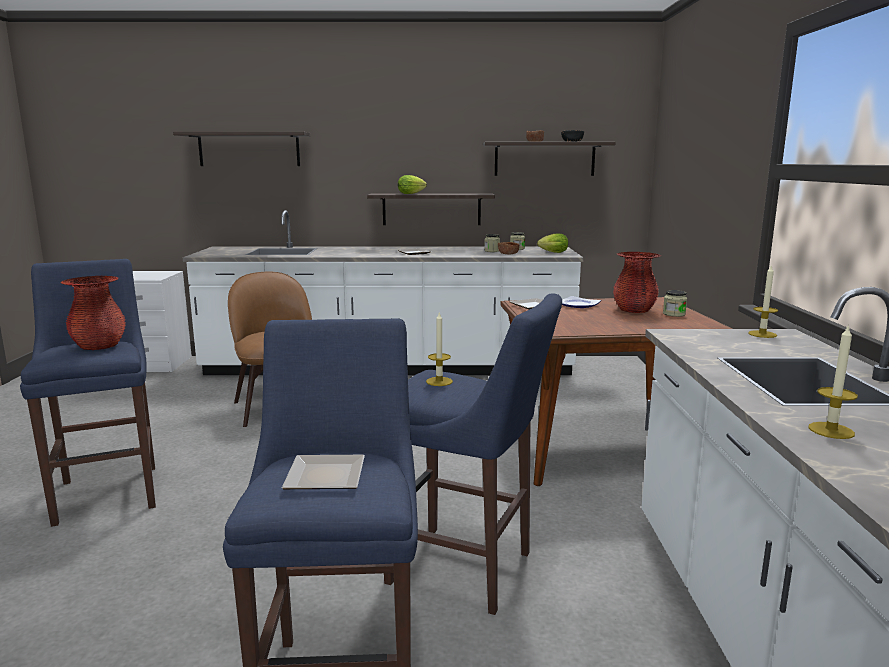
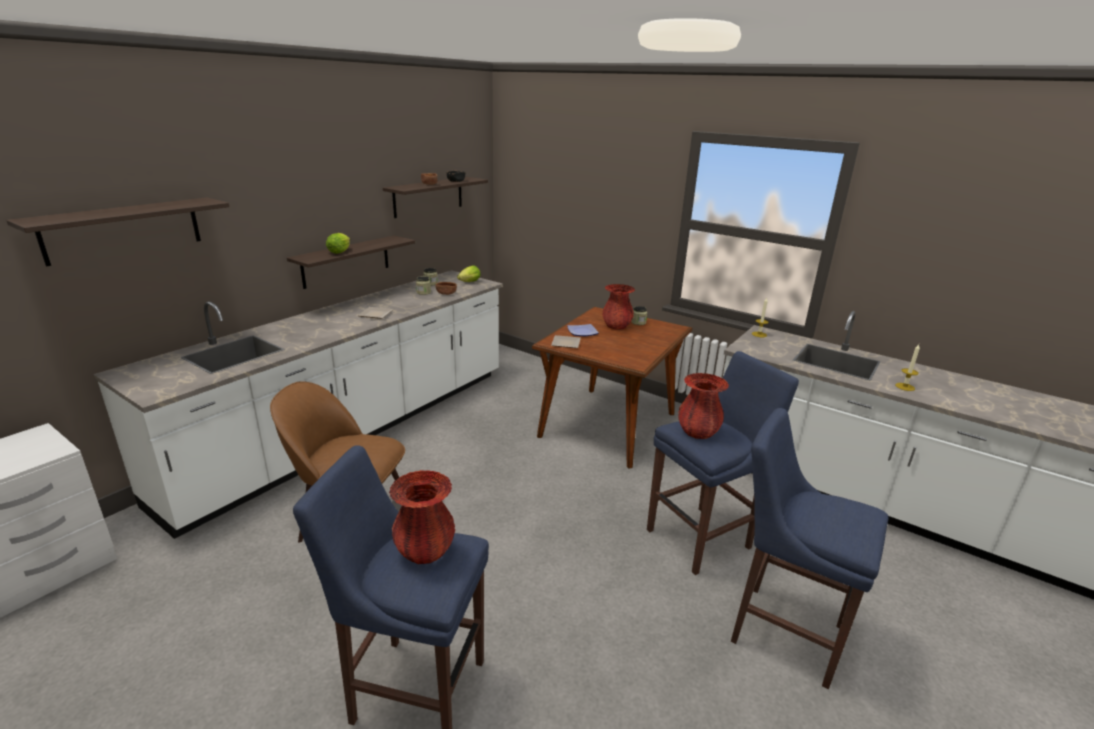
camera: 55 degrees left, 10 degrees up
plate [282,455,365,489] -> none
candle [426,311,453,386] -> red vase [678,373,729,439]

